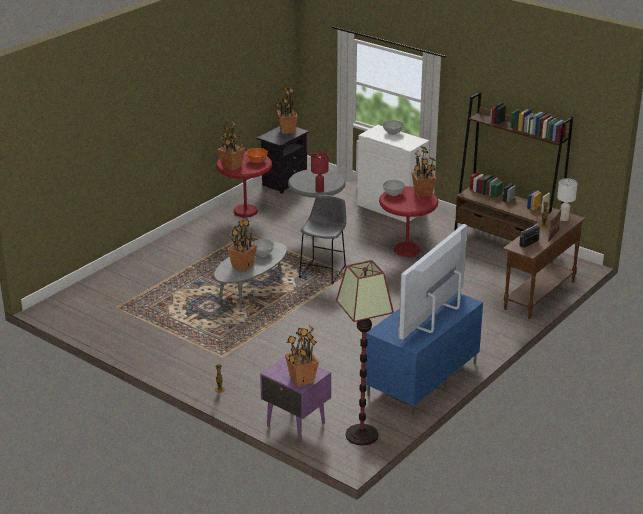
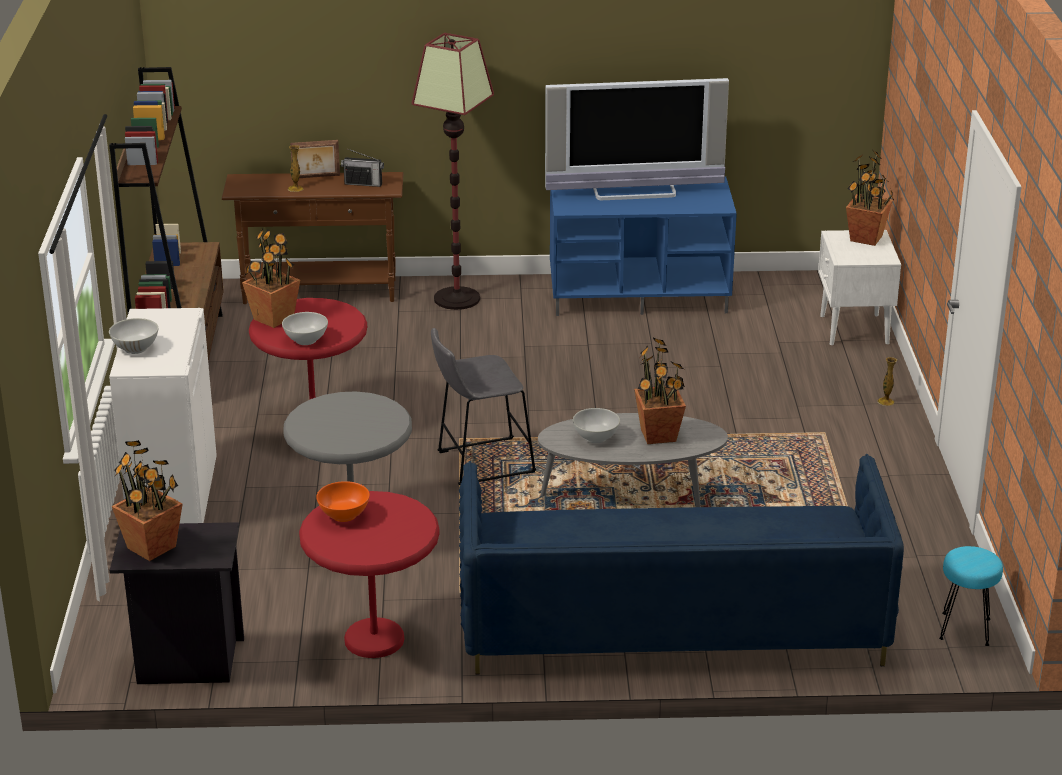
camera: 130 degrees left, 0 degrees up
potted plant [217,121,245,171] -> none
purple nightstand [260,356,331,442] -> white nightstand [818,230,901,345]
red table lamp [311,152,328,192] -> none
floor lamp [336,260,394,446] -> floor lamp moved to [412,33,494,310]
white table lamp [557,178,578,221] -> none
none -> blue sofa [459,454,904,674]
none -> turquoise stool [939,546,1003,646]

